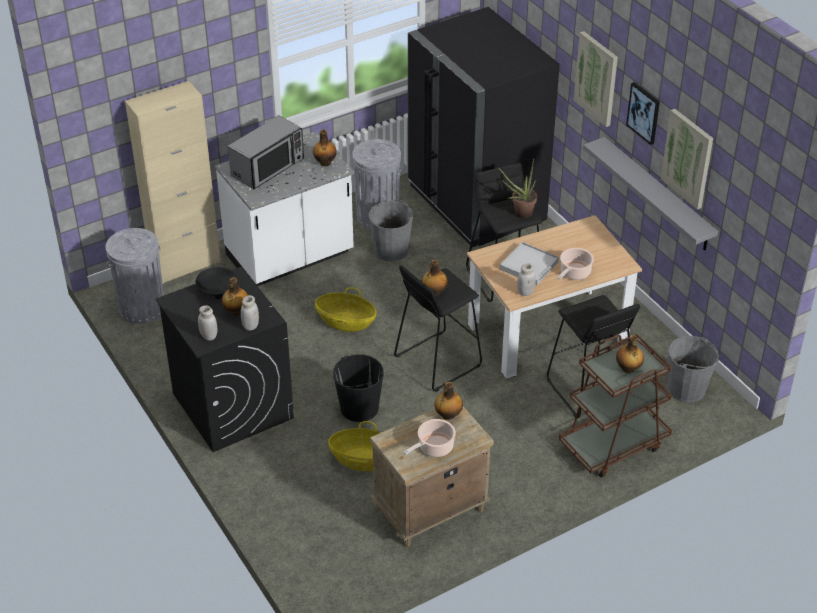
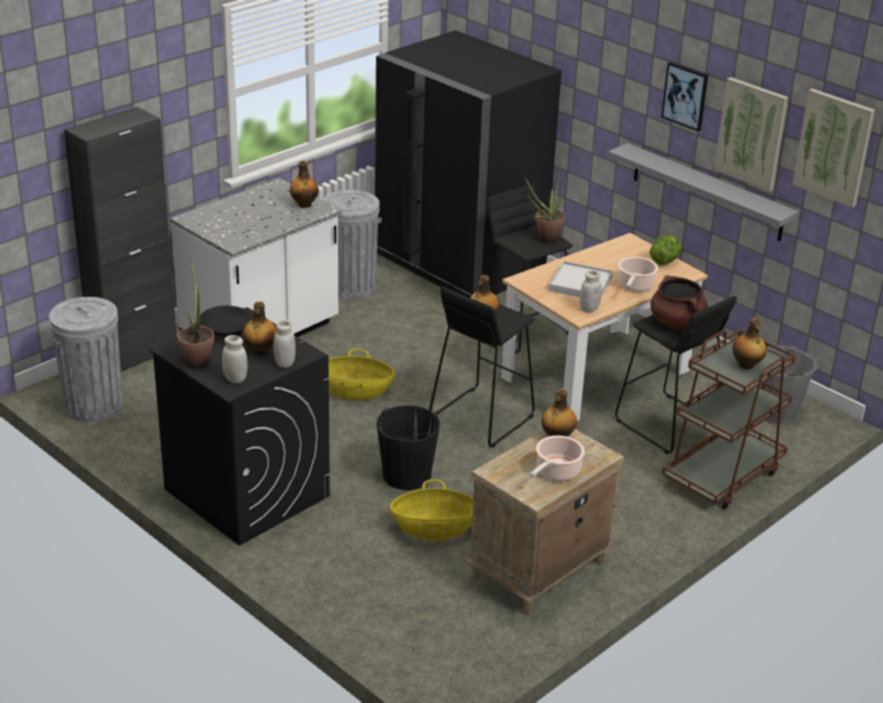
camera: 15 degrees left, 10 degrees down
beige cabinet [125,81,221,284] -> black cabinet [64,107,176,372]
microwave [228,115,304,189] -> none
grey bucket [368,200,413,261] -> none
picture [574,31,618,127] -> picture moved to [792,88,875,208]
none -> potted plant [177,258,215,369]
none -> lettuce [650,235,681,265]
none -> brown cooking pot [651,275,708,330]

